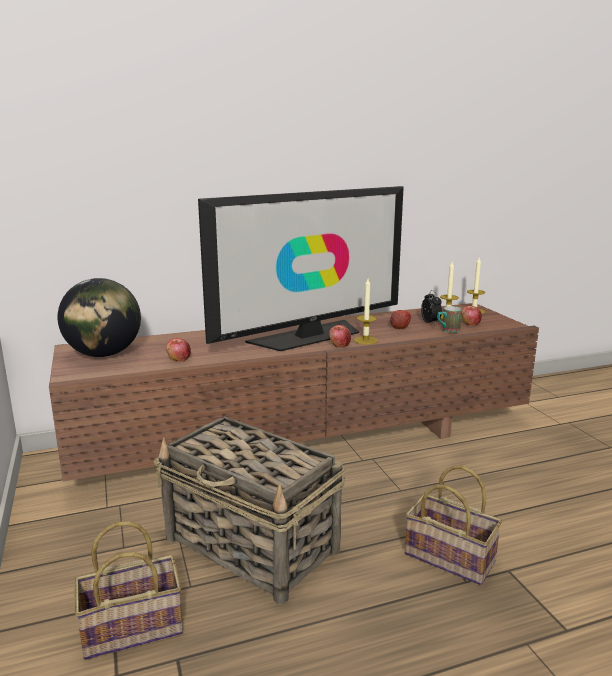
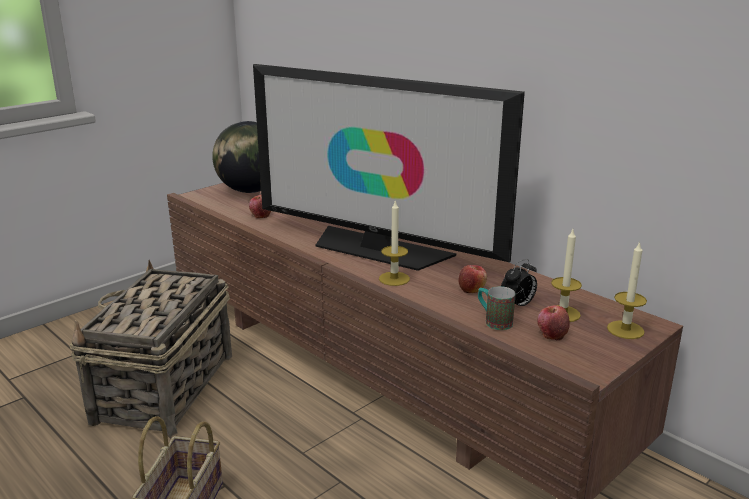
camera: 65 degrees right, 5 degrees up
basket [75,521,183,660] -> none
apple [329,325,351,348] -> none

